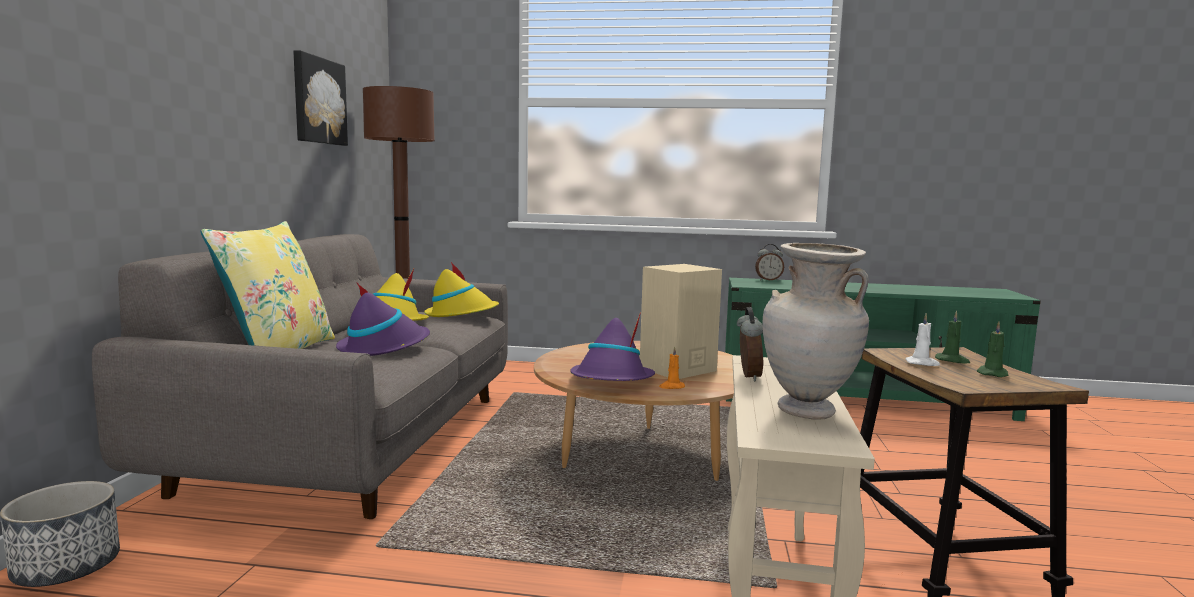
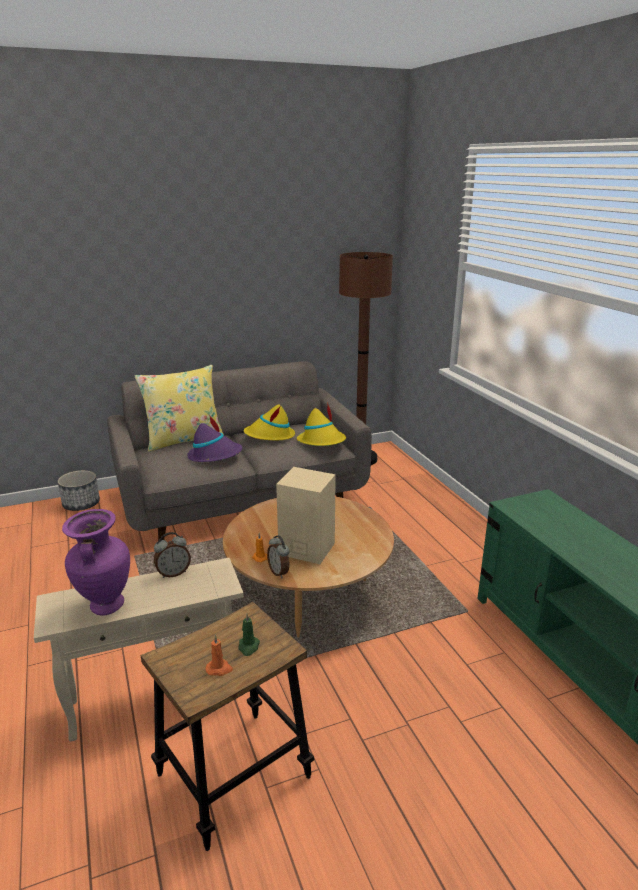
camera: 60 degrees right, 15 degrees up
picture [293,50,348,146] -> none
purple hat [570,312,655,381] -> none
alarm clock [755,244,784,281] -> alarm clock moved to [267,535,289,578]
beige vase [762,243,869,420] -> purple vase [62,509,130,616]
white candle [905,313,940,366] -> none
green candle [977,322,1008,377] -> orange candle [206,635,233,676]

